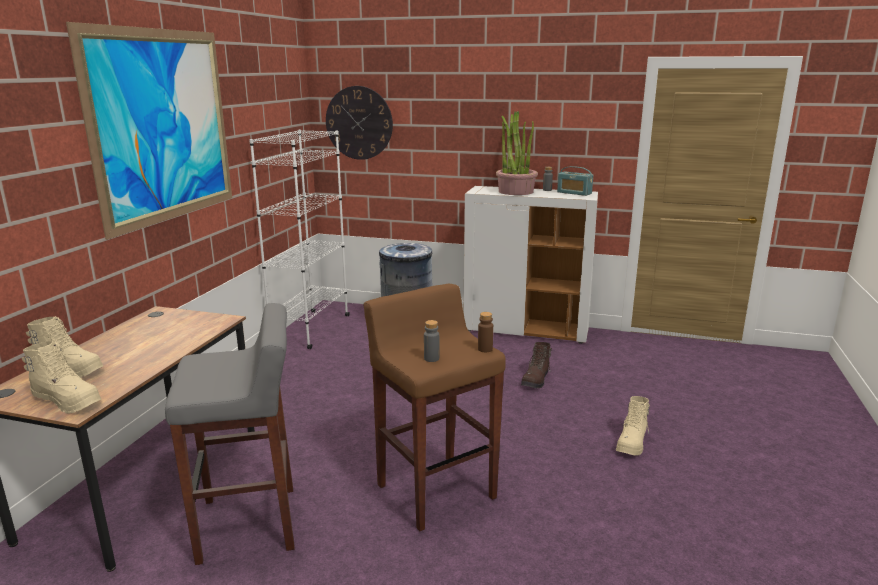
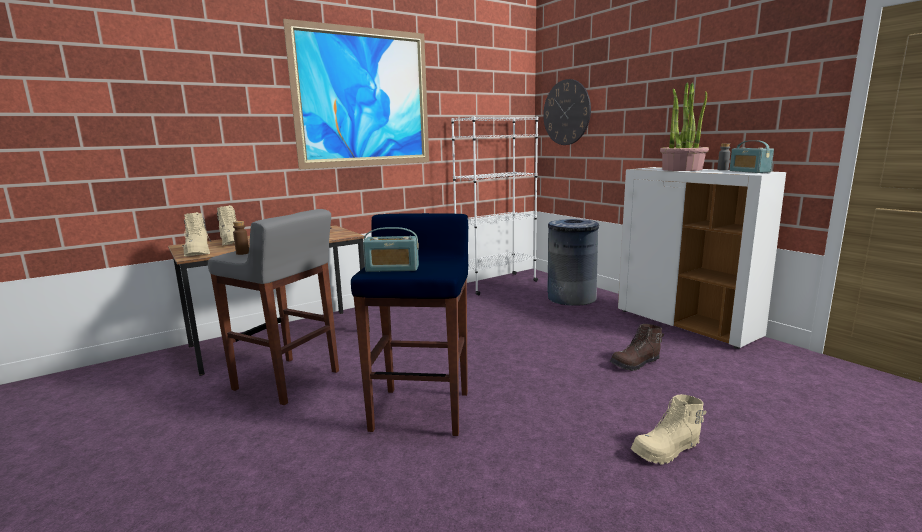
camera: 40 degrees right, 5 degrees down
brown stool [363,284,506,531] -> blue stool [351,213,468,436]
grey bottle [424,320,439,362] -> radio [363,227,419,272]
brown bottle [478,312,493,352] -> brown bottle moved to [233,221,249,255]

